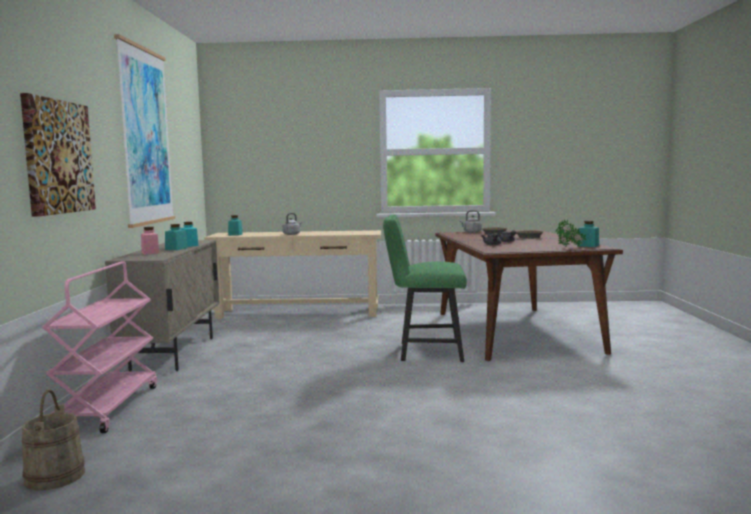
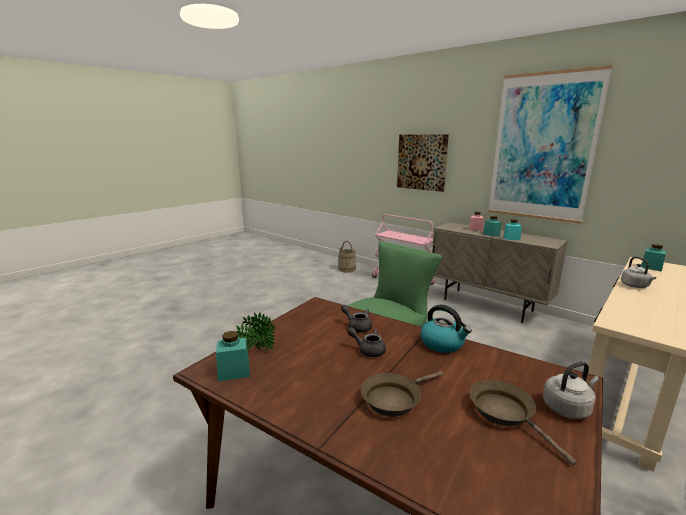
camera: 130 degrees right, 10 degrees up
none -> kettle [421,305,472,353]

